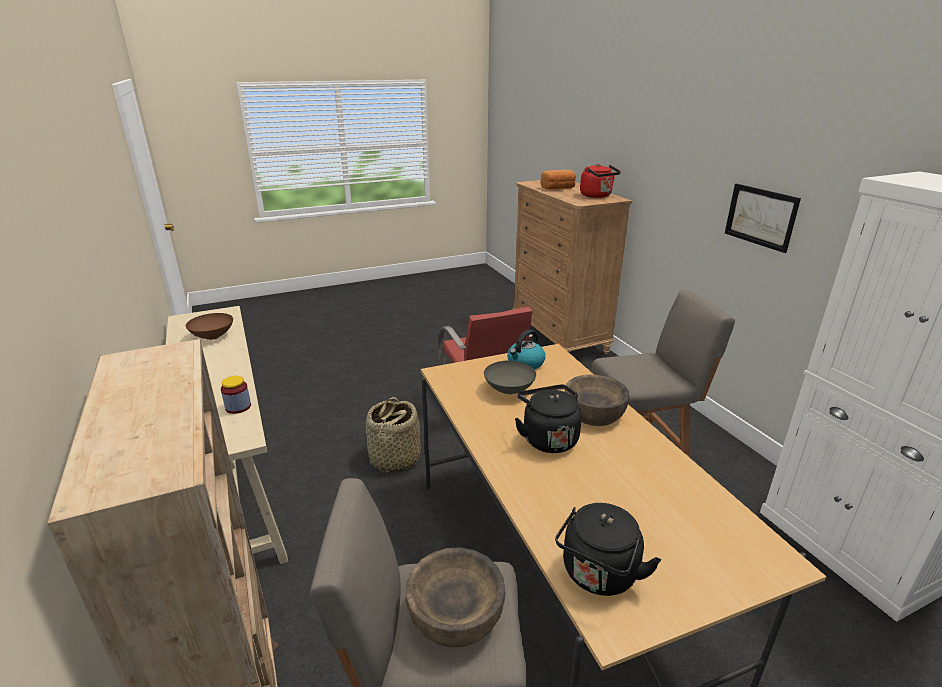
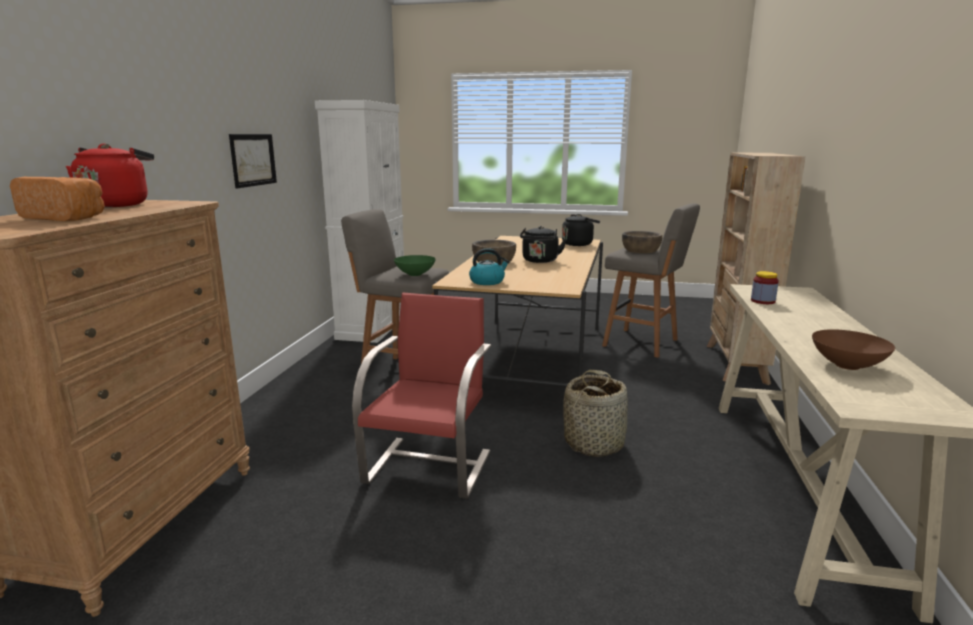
camera: 145 degrees left, 10 degrees down
grey bowl [484,361,536,394] -> none
none -> green bowl [394,255,436,276]

